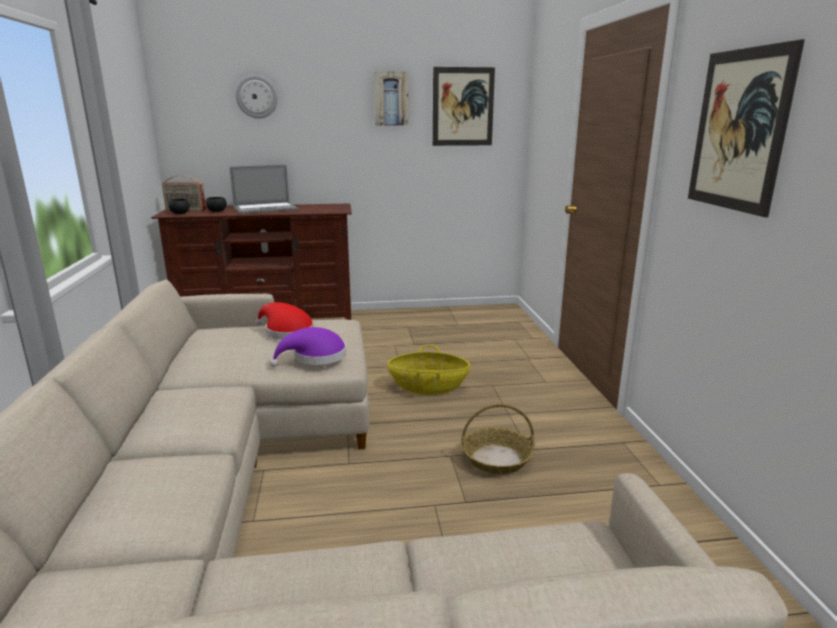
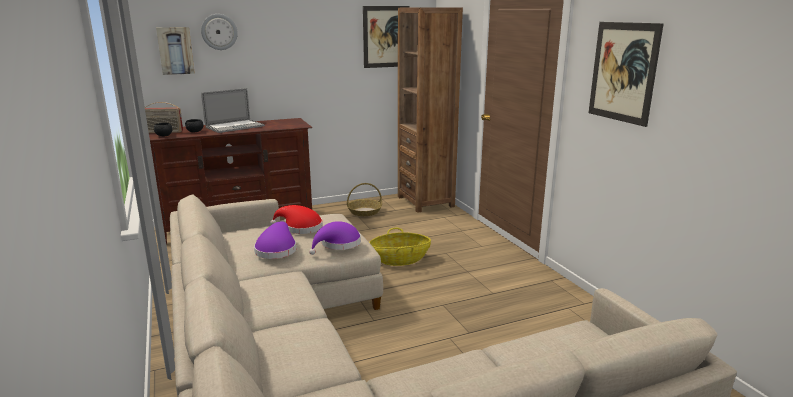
camera: 15 degrees left, 0 degrees up
picture [374,71,408,126] -> picture moved to [156,27,195,75]
basket [462,404,535,474] -> basket moved to [347,183,382,216]
none -> purple hat [254,221,296,259]
none -> brown bookcase [398,7,463,213]

